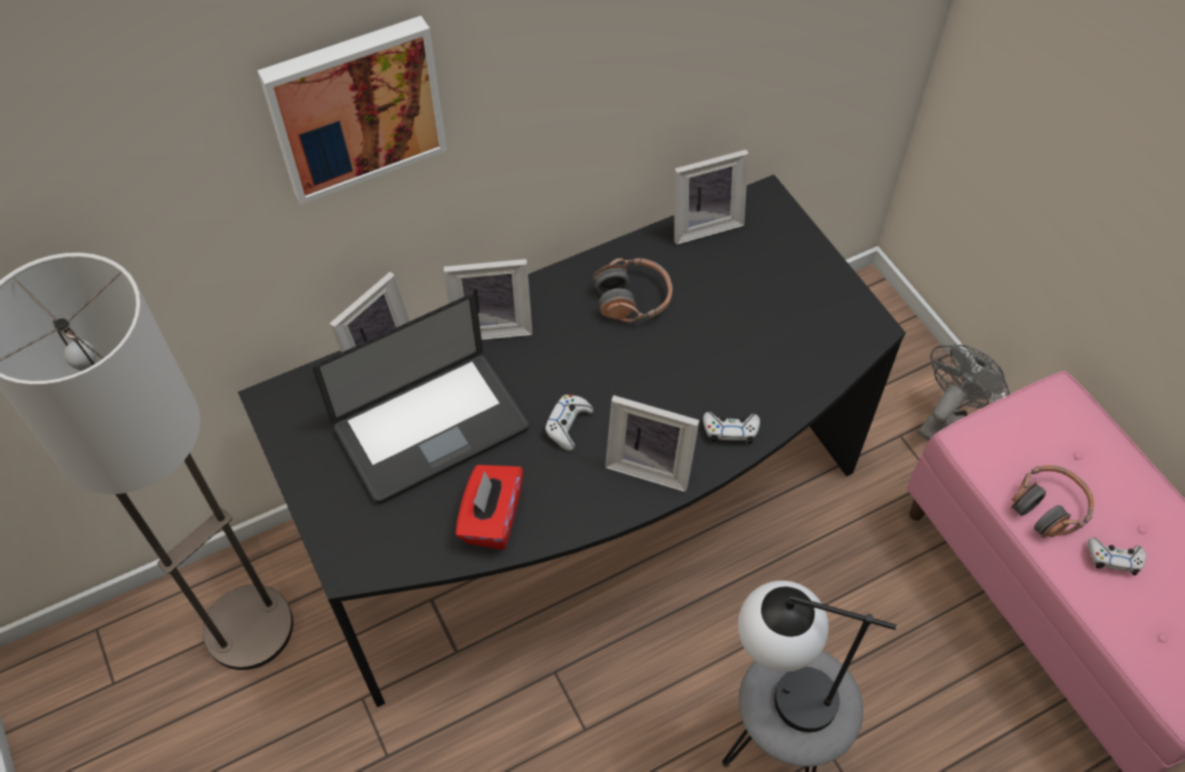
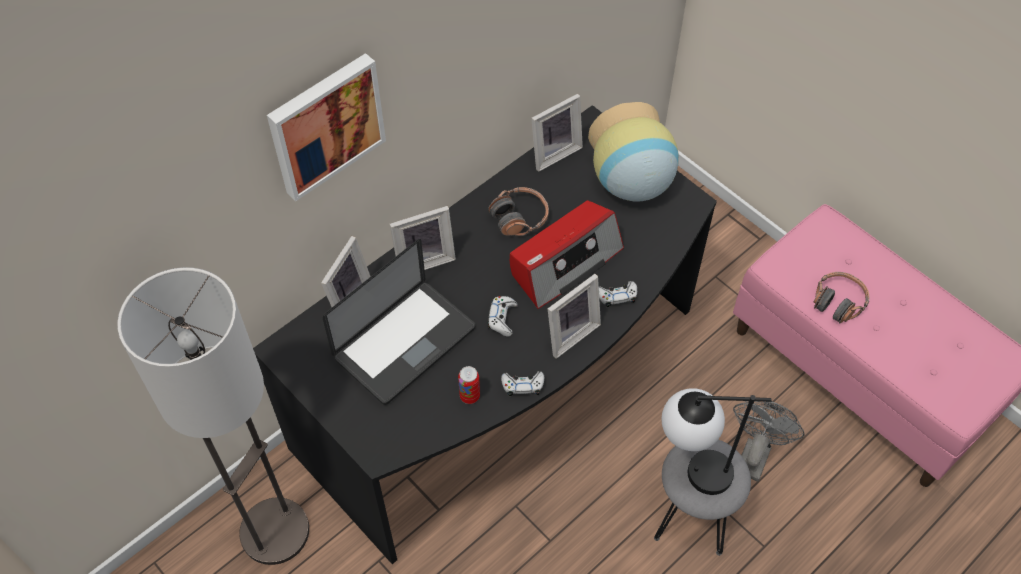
camera: 15 degrees left, 0 degrees up
red tissue box [456,465,523,550] -> can [458,366,480,404]
picture frame [605,395,700,492] -> picture frame turned 45 degrees counterclockwise [548,274,601,359]
grey fan [917,345,1010,441] -> grey fan moved to [733,401,805,482]
white game controller [1087,538,1146,575] -> white game controller moved to [501,371,544,396]
none -> radio [510,200,624,309]
none -> vase [588,102,679,202]

